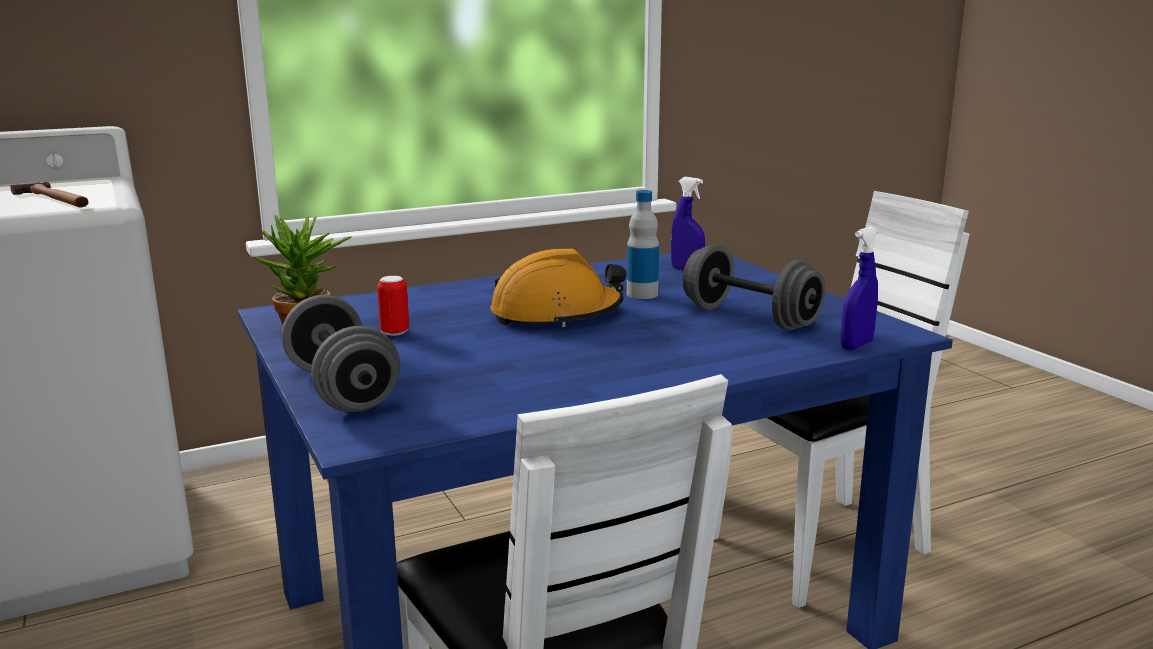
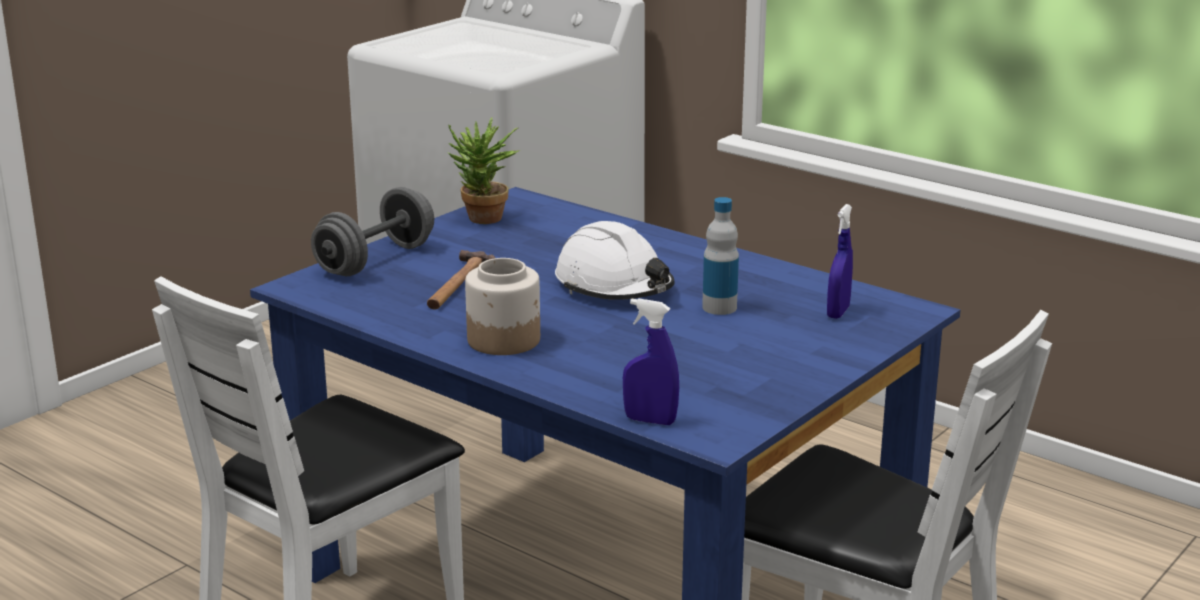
camera: 65 degrees right, 5 degrees up
hammer [11,182,88,207] -> hammer moved to [427,250,495,309]
can [377,276,409,336] -> none
orange hard hat [490,248,626,327] -> white hard hat [555,221,675,300]
grey dumbbell [683,244,825,330] -> none
none -> jar [465,258,540,355]

